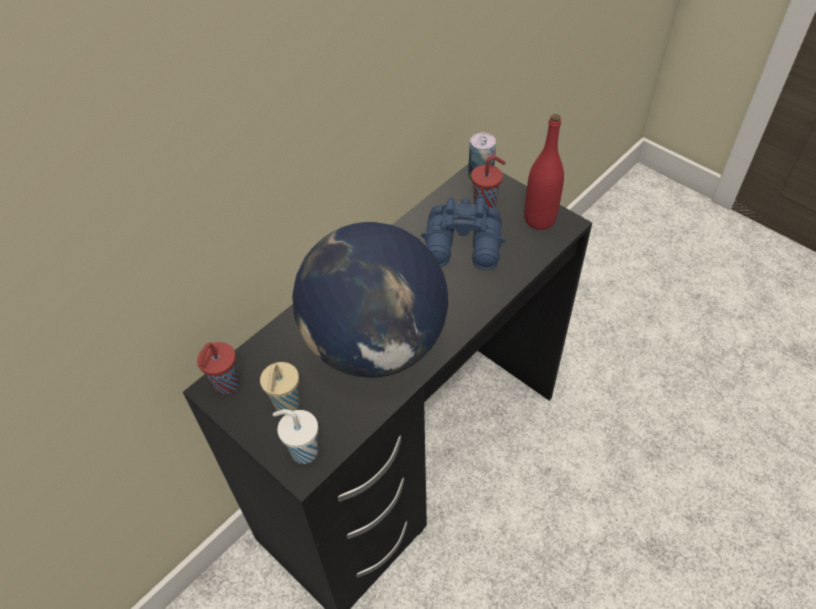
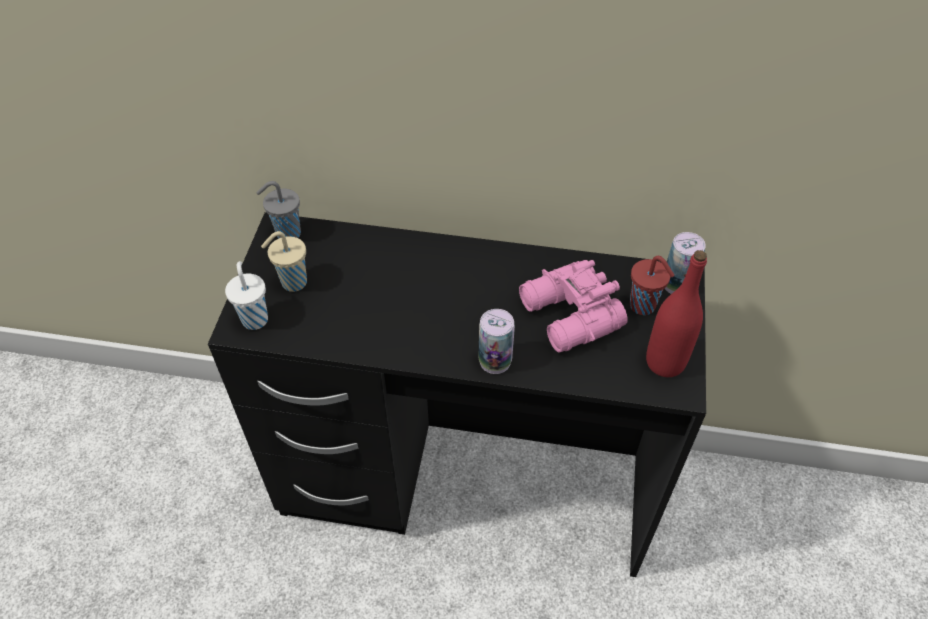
camera: 55 degrees right, 0 degrees up
red cup [197,342,239,394] -> grey cup [257,181,301,239]
globe [292,222,448,378] -> none
blue binoculars [421,195,505,270] -> pink binoculars [519,260,628,353]
none -> can [478,309,515,374]

